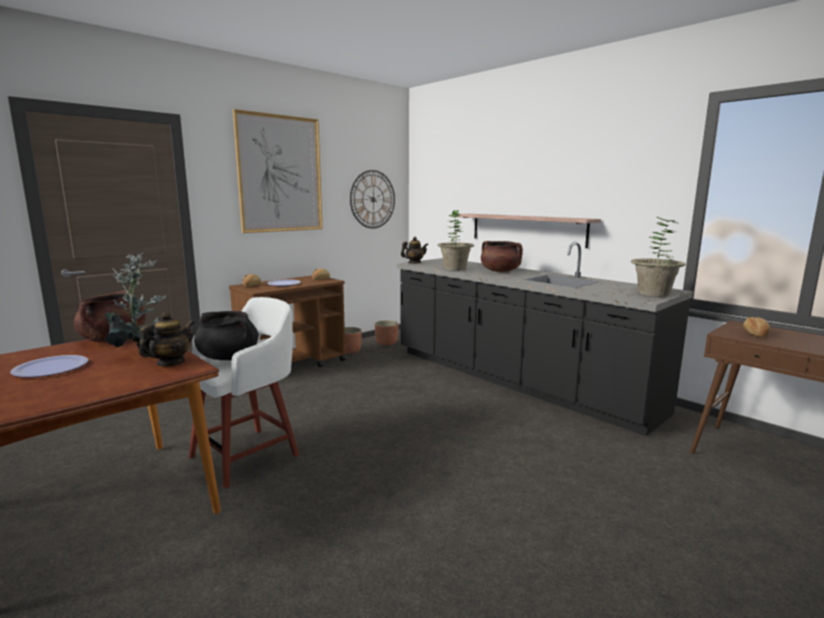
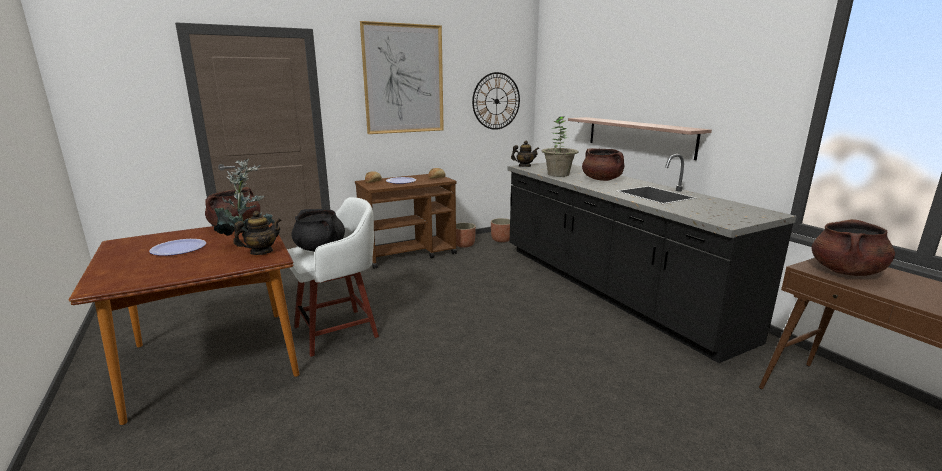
camera: 15 degrees right, 5 degrees up
potted plant [631,217,686,297] -> none
bread [743,317,770,337] -> brown cooking pot [811,219,895,276]

